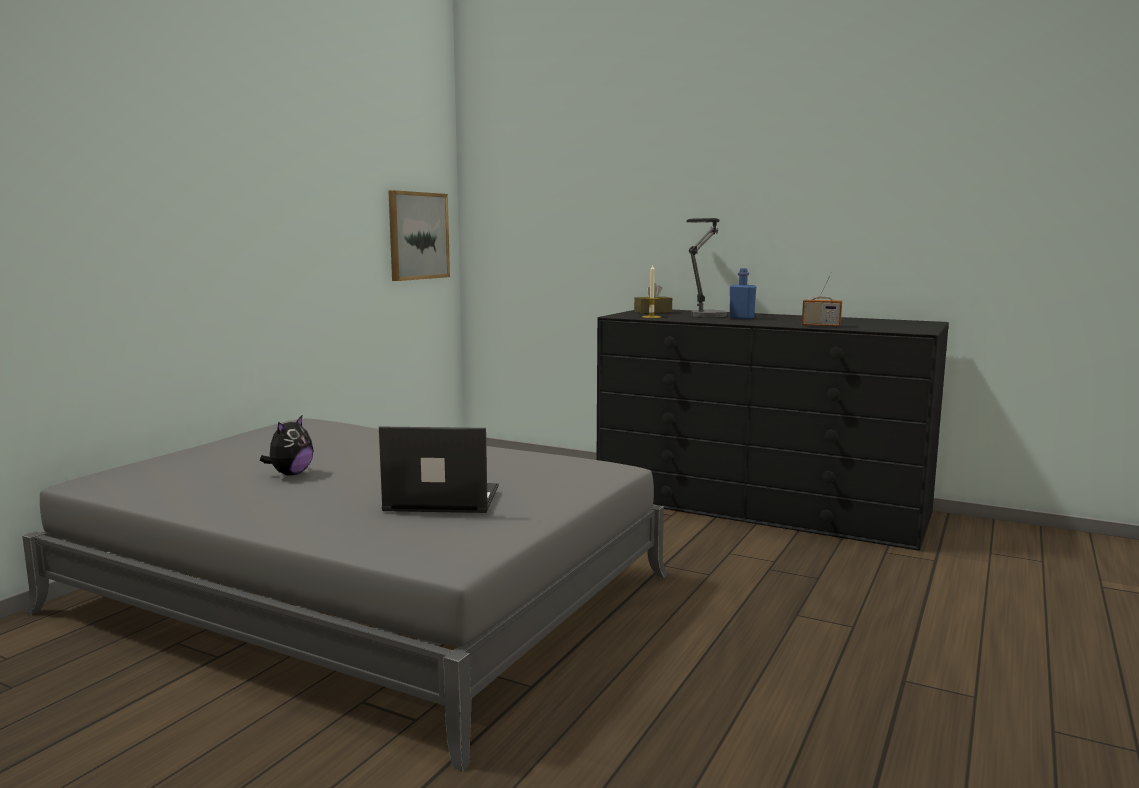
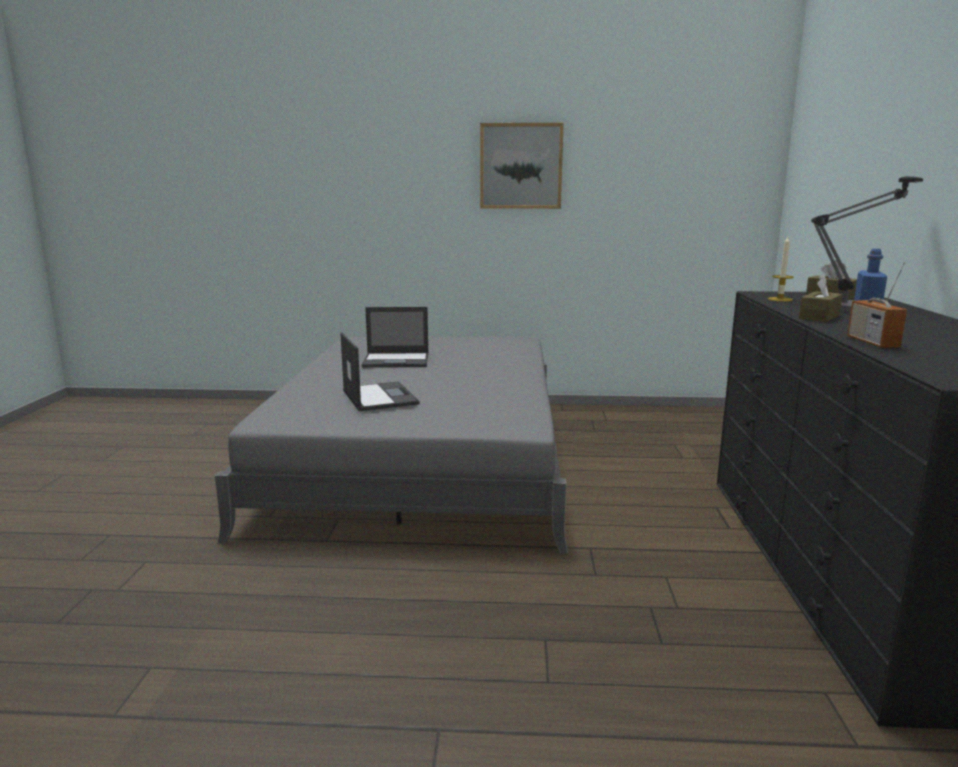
camera: 65 degrees right, 5 degrees up
plush toy [260,415,314,476] -> laptop [362,307,428,368]
picture [388,190,450,281] -> picture moved to [480,123,564,209]
none -> brown tissue box [799,274,843,322]

